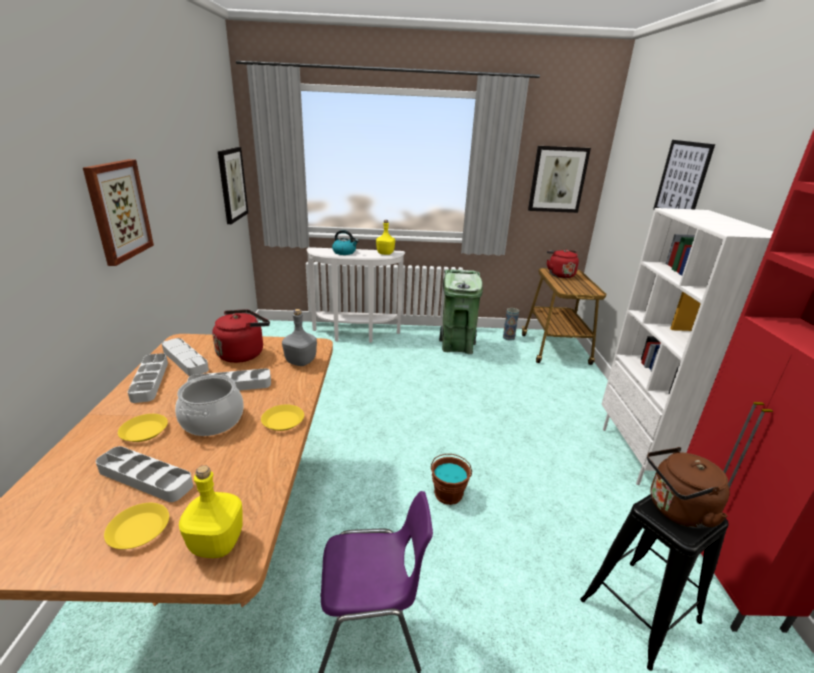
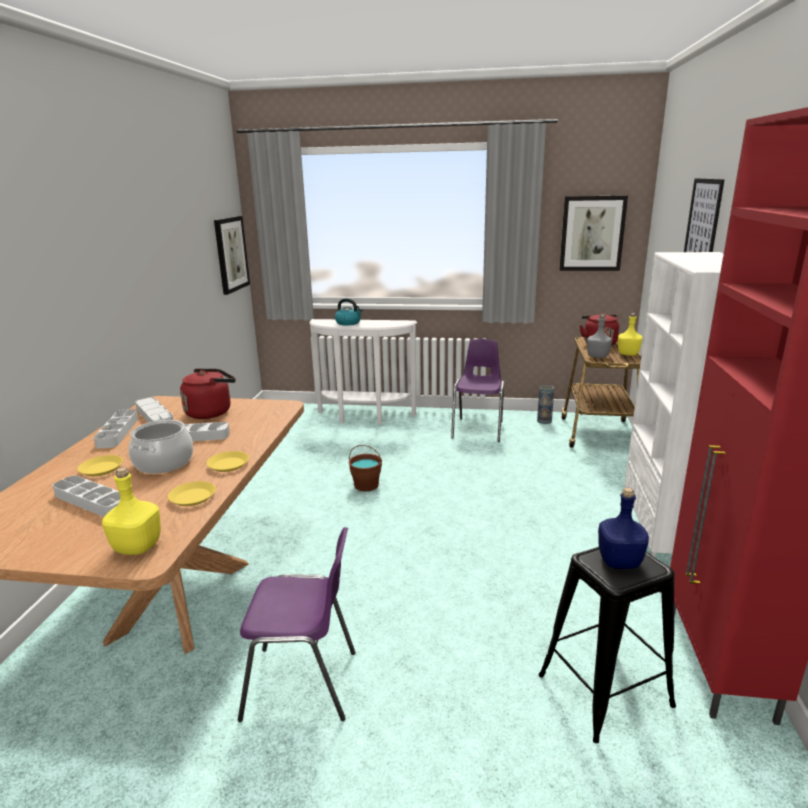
camera: 10 degrees right, 5 degrees down
picture [83,159,154,266] -> none
yellow plate [104,503,169,549] -> yellow plate moved to [168,481,216,506]
grey bottle [282,309,317,366] -> grey bottle moved to [587,315,612,358]
yellow bottle [376,220,395,255] -> yellow bottle moved to [618,313,642,356]
brown bucket [431,454,472,505] -> brown bucket moved to [349,445,382,492]
green trash can [439,270,483,354] -> purple chair [451,339,504,442]
brown kettle [647,447,730,528] -> blue bottle [598,488,649,569]

